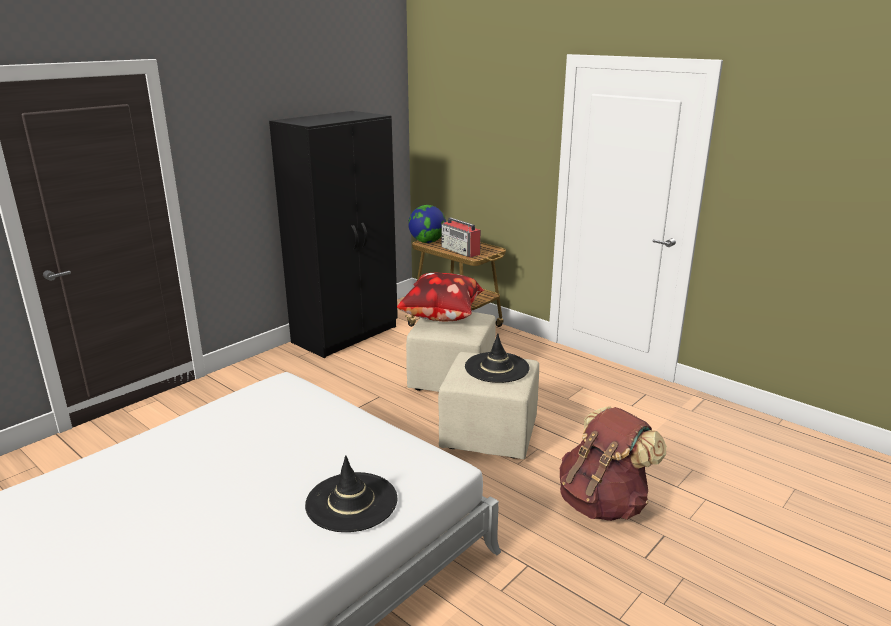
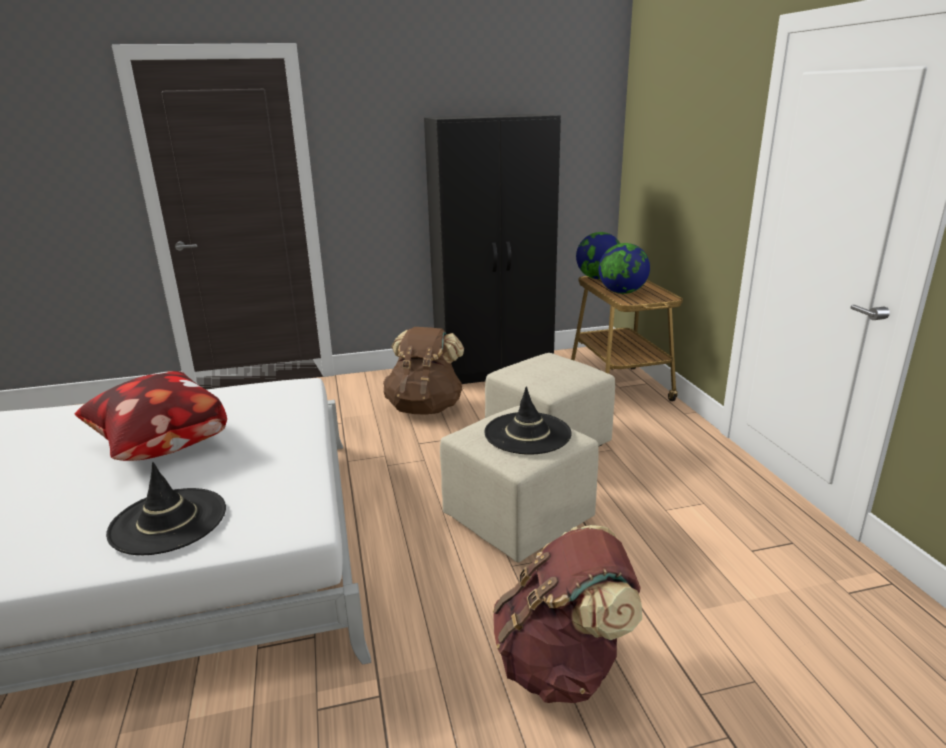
camera: 35 degrees right, 0 degrees up
pillow [397,273,485,321] -> pillow moved to [75,371,227,461]
radio [441,217,481,258] -> globe [599,243,650,294]
none -> brown backpack [383,327,464,415]

